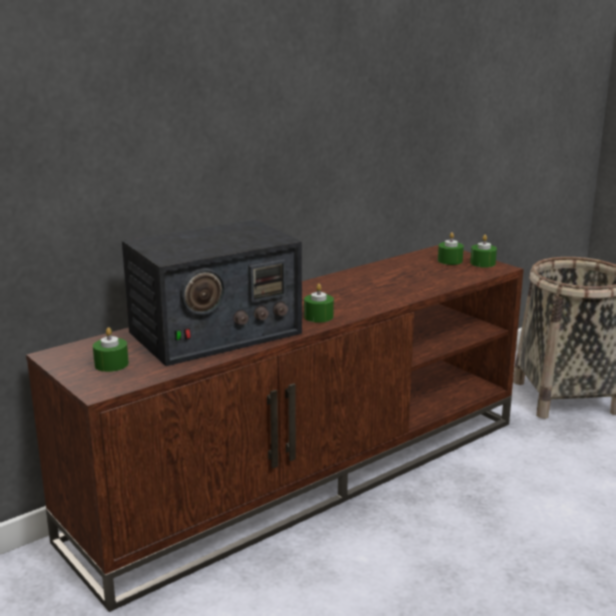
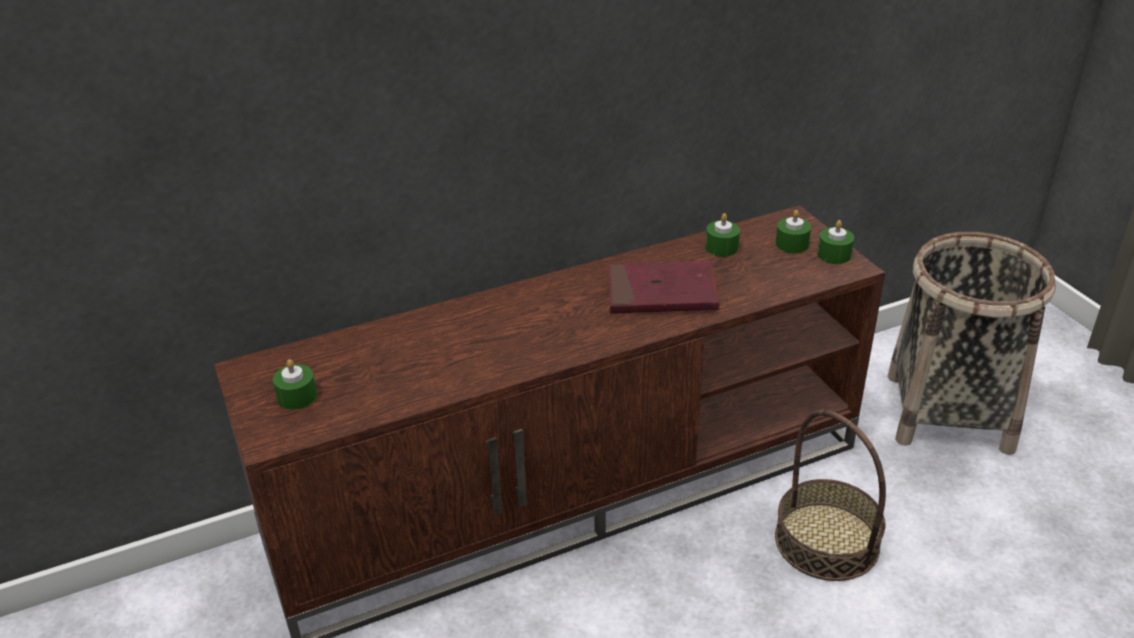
camera: 15 degrees right, 15 degrees up
radio [122,219,302,366] -> none
green candle [304,284,334,323] -> green candle moved to [705,213,740,257]
none -> red book [608,261,719,314]
none -> basket [775,410,886,581]

